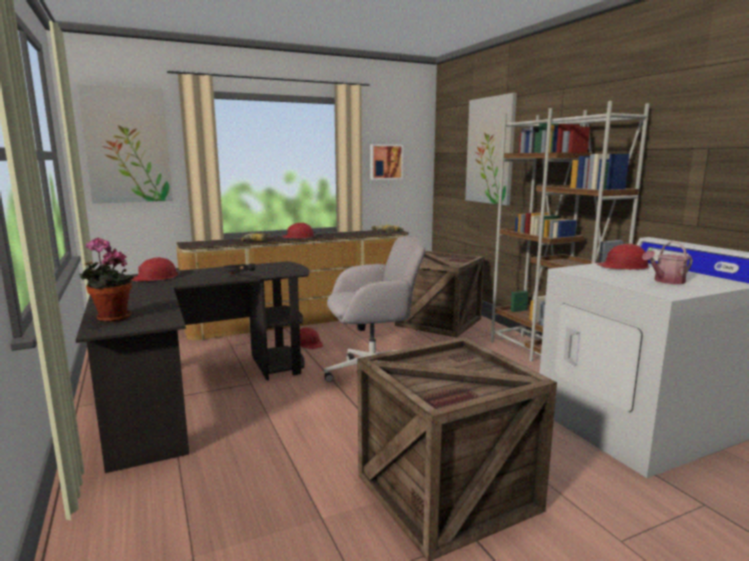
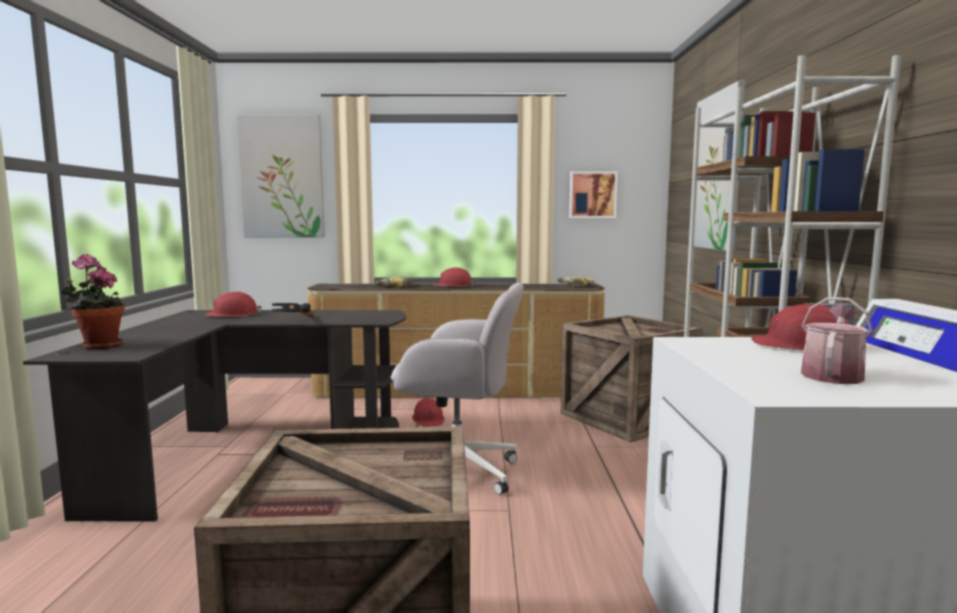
camera: 25 degrees right, 5 degrees down
watering can [642,241,693,284] -> watering can turned 120 degrees clockwise [801,297,873,384]

